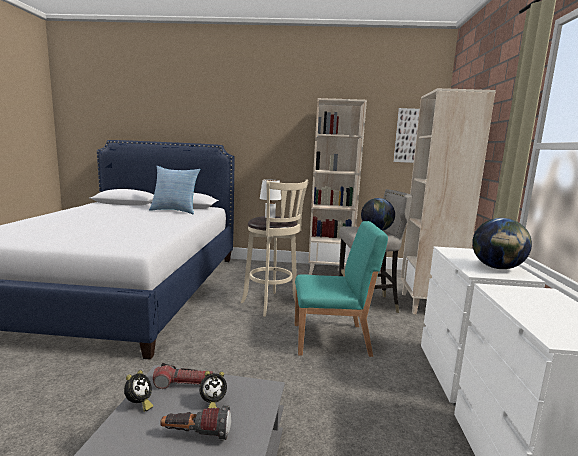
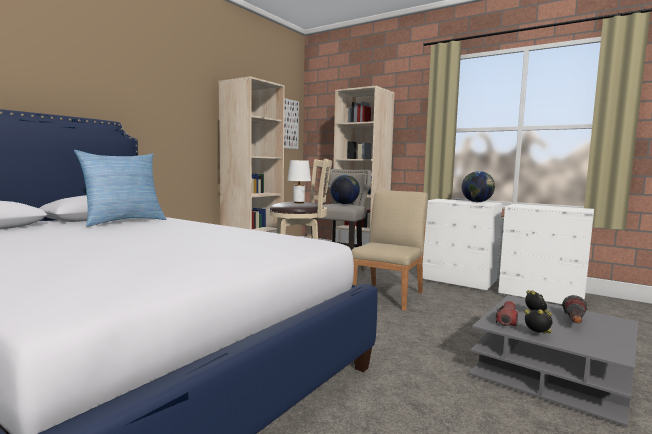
camera: 60 degrees left, 5 degrees down
turquoise chair [295,221,388,357] -> beige chair [351,190,428,311]

